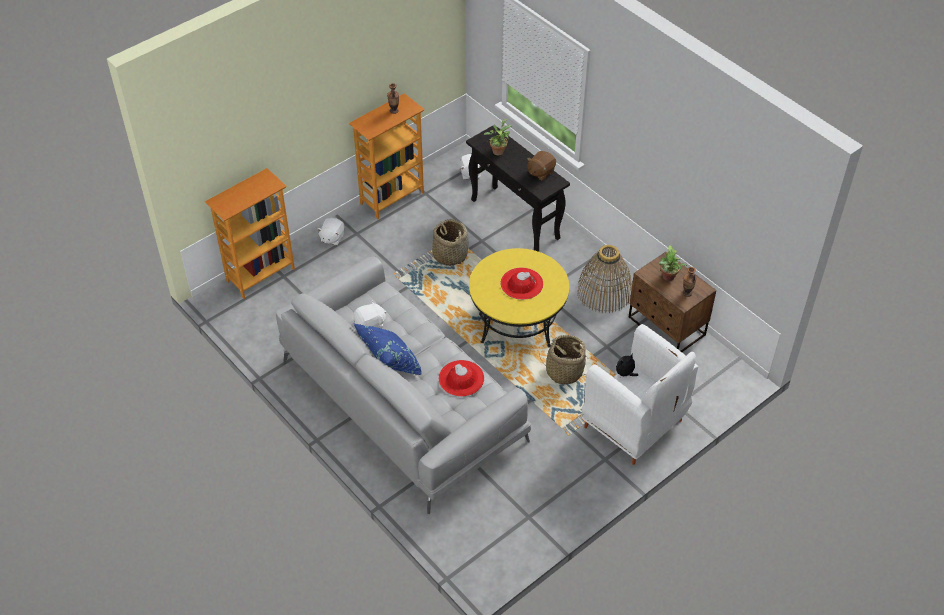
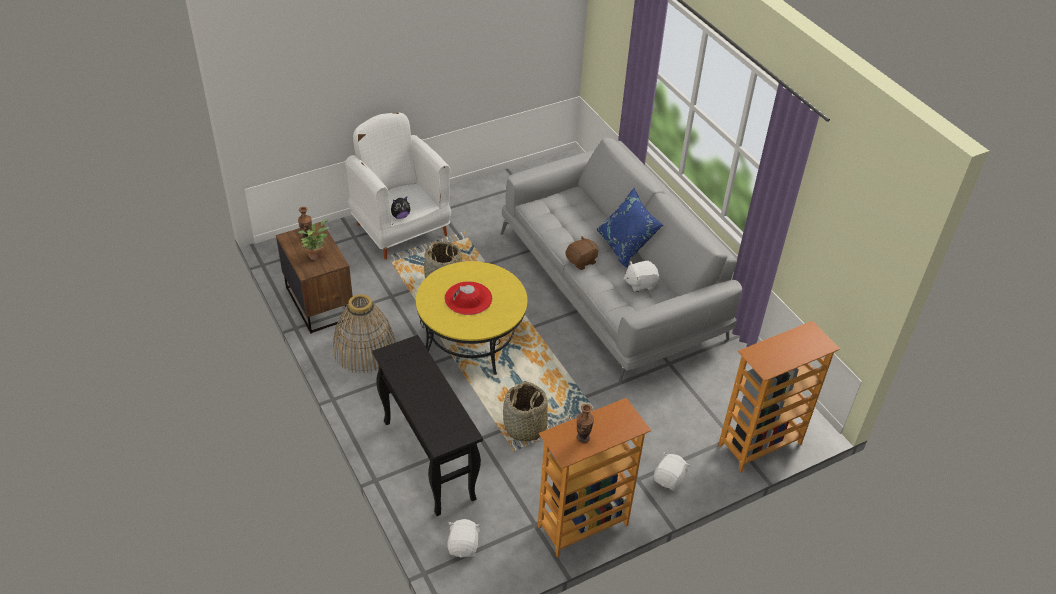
camera: 170 degrees left, 5 degrees down
red hat [439,360,484,397] -> none
potted plant [484,119,512,155] -> none
brown plush toy [527,151,556,180] -> brown plush toy moved to [566,236,599,270]

